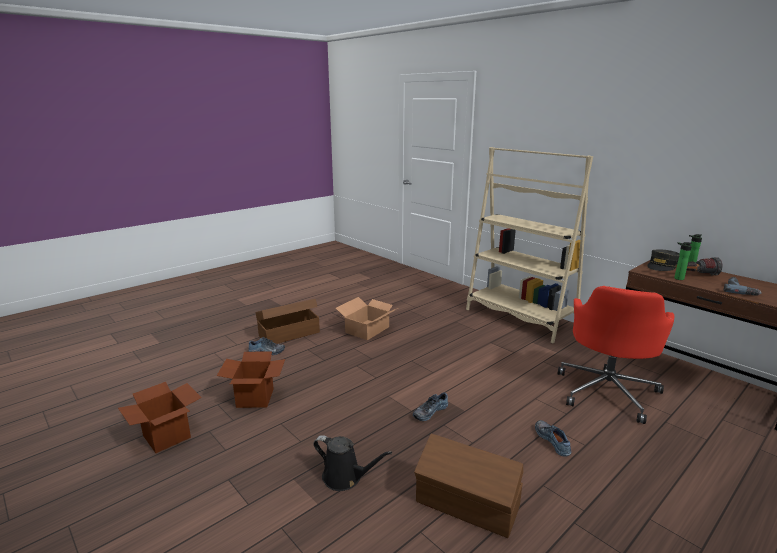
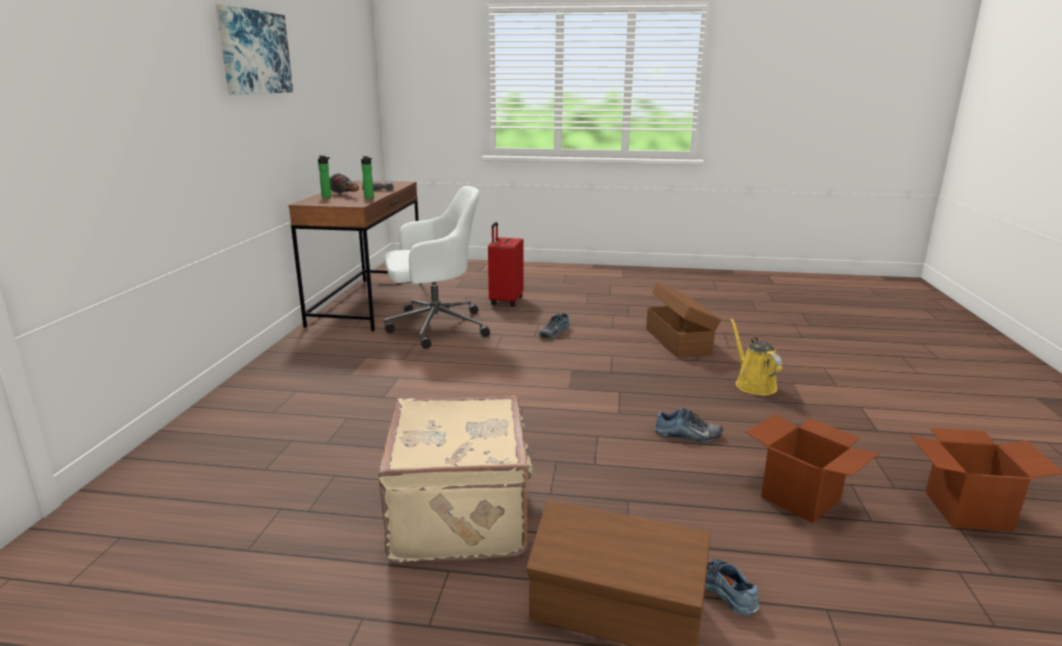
camera: 130 degrees left, 0 degrees up
black watering can [313,435,392,491] -> yellow watering can [730,319,782,395]
cardboard box [336,297,398,340] -> beige suitcase [378,396,534,563]
shoe [413,392,448,421] -> shoe moved to [655,408,723,442]
beige bookcase [466,147,593,343] -> none
red office chair [557,286,674,424] -> white office chair [384,186,490,349]
grey cap [647,250,680,271] -> none
none -> picture [216,4,293,95]
none -> red suitcase [488,222,524,307]

